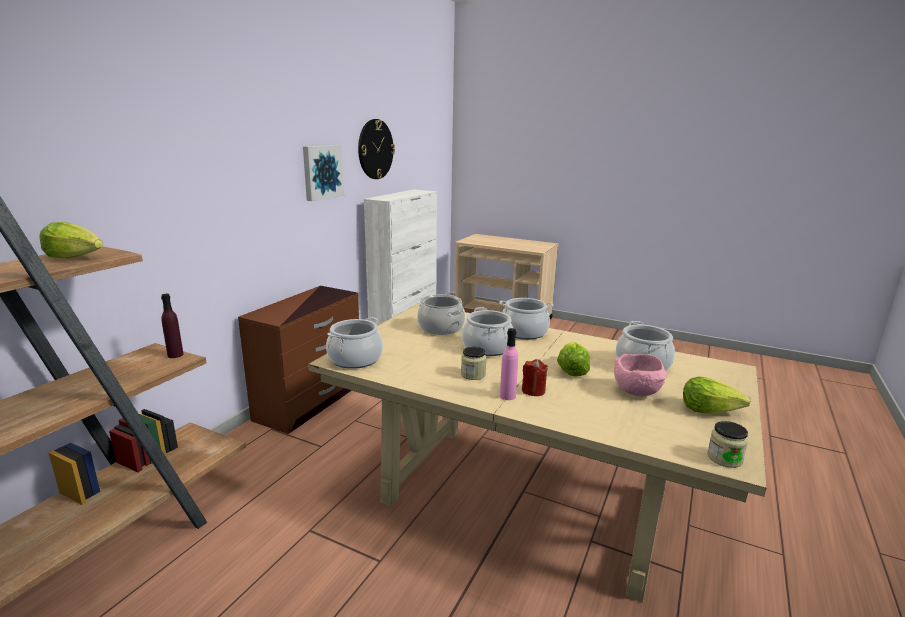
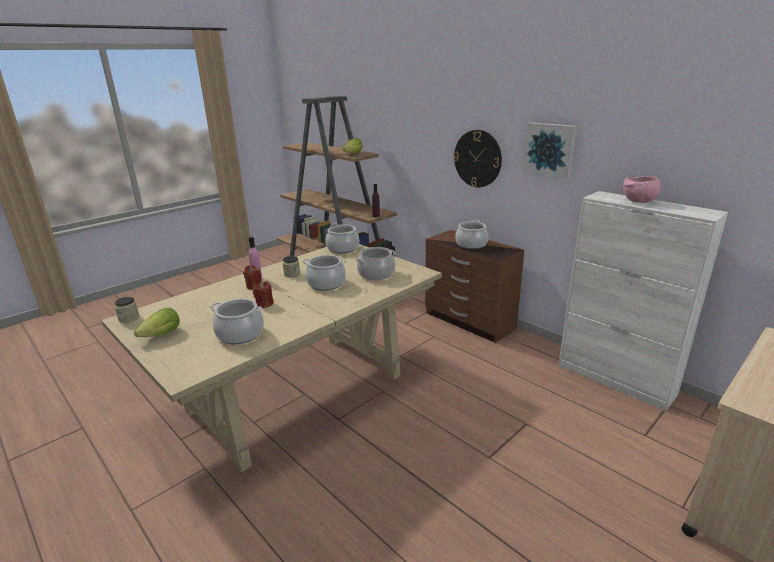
camera: 110 degrees right, 5 degrees up
wall clock [358,119,395,179] -> wall clock moved to [453,130,502,187]
cooking pot [499,298,554,340] -> cooking pot moved to [455,220,488,249]
lettuce [557,342,590,376] -> red candle [253,281,274,308]
pink bowl [614,354,667,397] -> pink bowl moved to [623,176,661,203]

